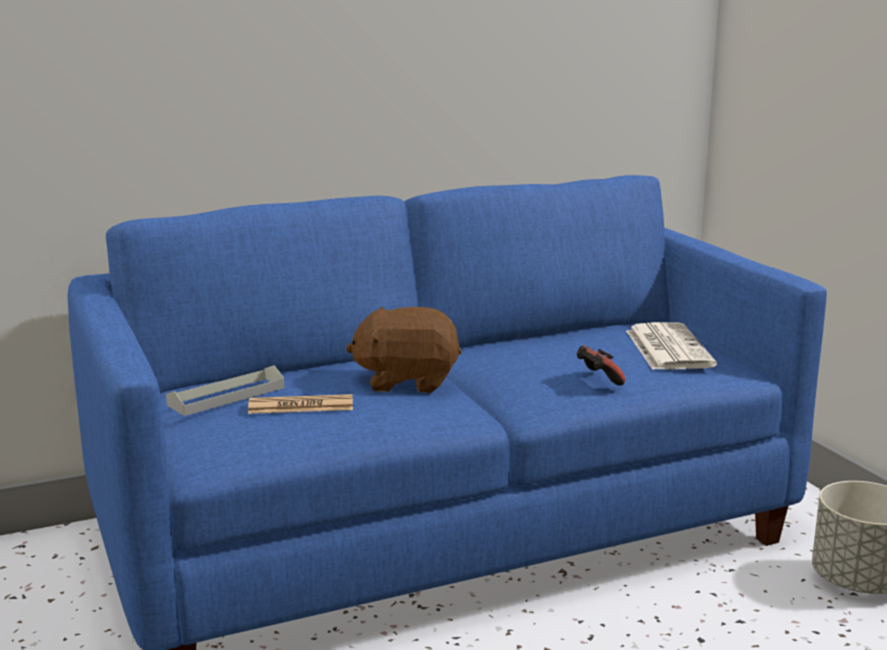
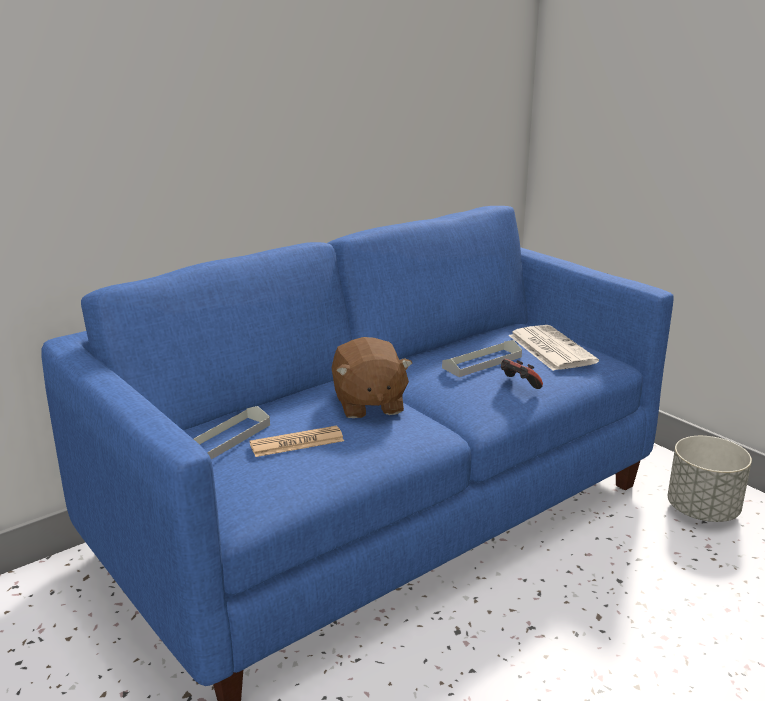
camera: 15 degrees left, 5 degrees up
brown plush toy [346,307,462,393] -> brown plush toy turned 90 degrees counterclockwise [332,337,412,418]
none -> grey tray [442,340,522,377]

